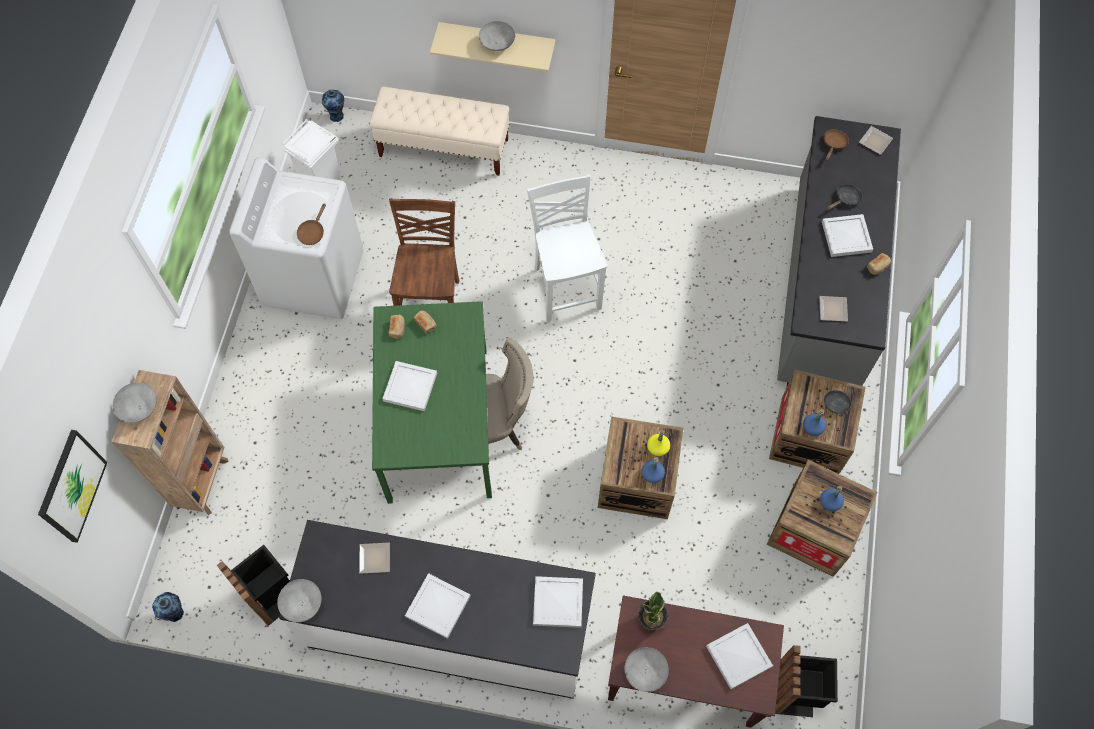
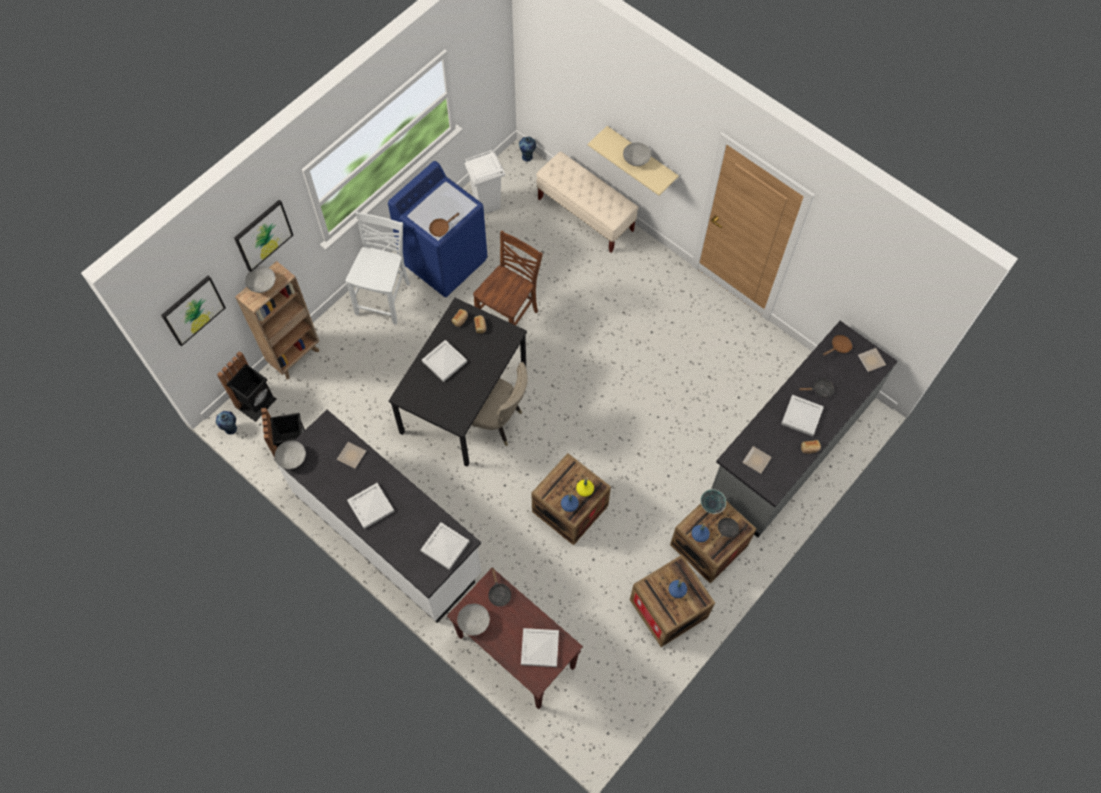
camera: 30 degrees right, 0 degrees up
white washing machine [229,157,364,319] -> blue washing machine [388,161,487,297]
green dining table [372,301,492,504] -> black dining table [389,298,527,467]
white chair [527,174,607,323] -> white chair moved to [346,212,410,325]
potted plant [638,592,668,631] -> black frying pan [488,568,511,607]
black trash can [775,645,838,717] -> black trash can moved to [217,351,276,422]
none -> picture [234,200,293,272]
none -> bowl [701,489,726,514]

